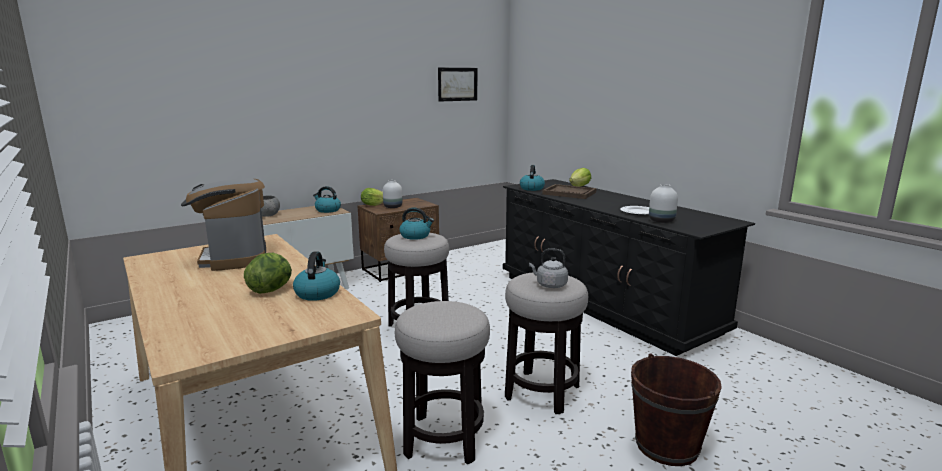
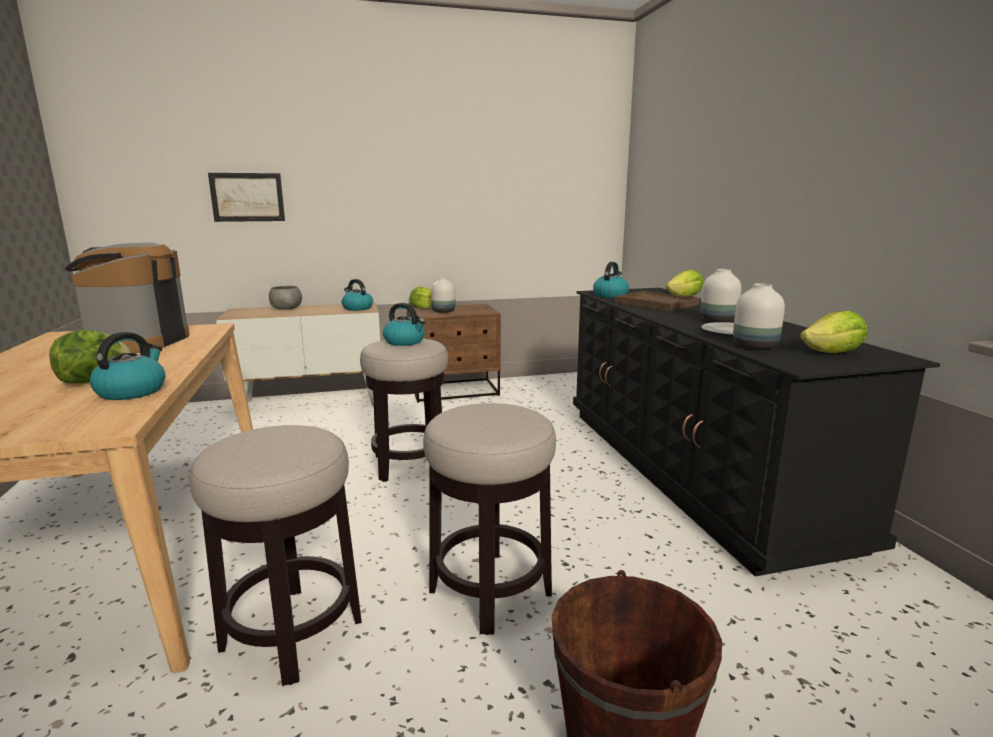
camera: 20 degrees right, 0 degrees up
picture [438,68,477,102] -> picture moved to [208,173,285,222]
grey kettle [529,248,568,288] -> none
none -> white vase [700,269,741,322]
none -> lettuce [800,310,868,353]

